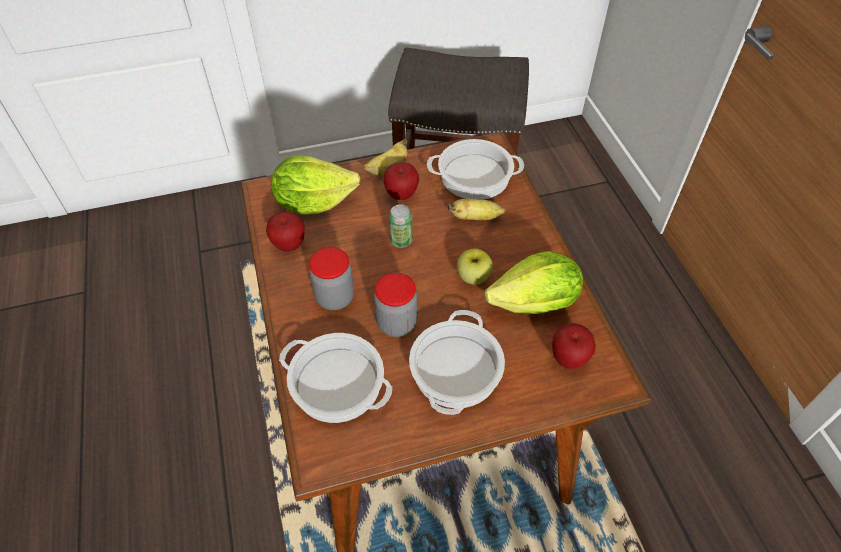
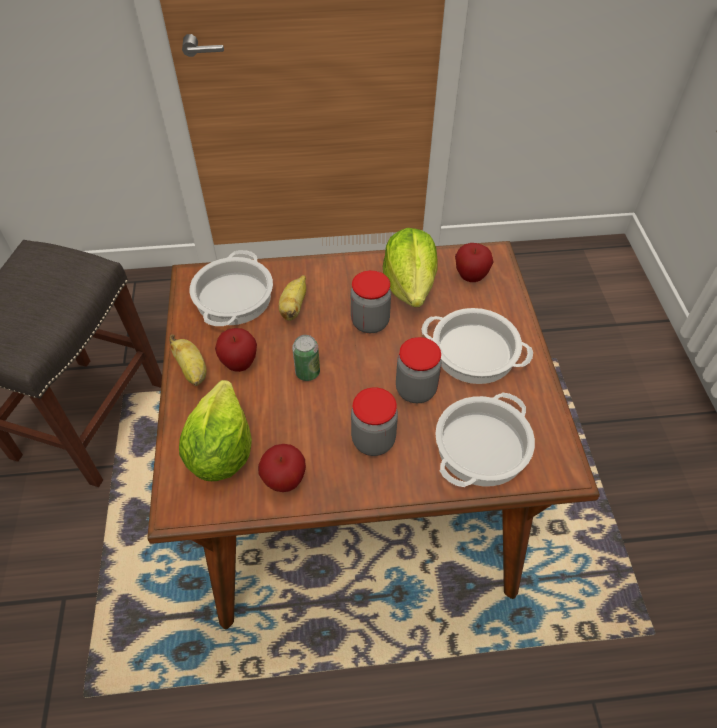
camera: 80 degrees left, 0 degrees up
apple [457,248,493,285] -> jar [351,270,391,333]

